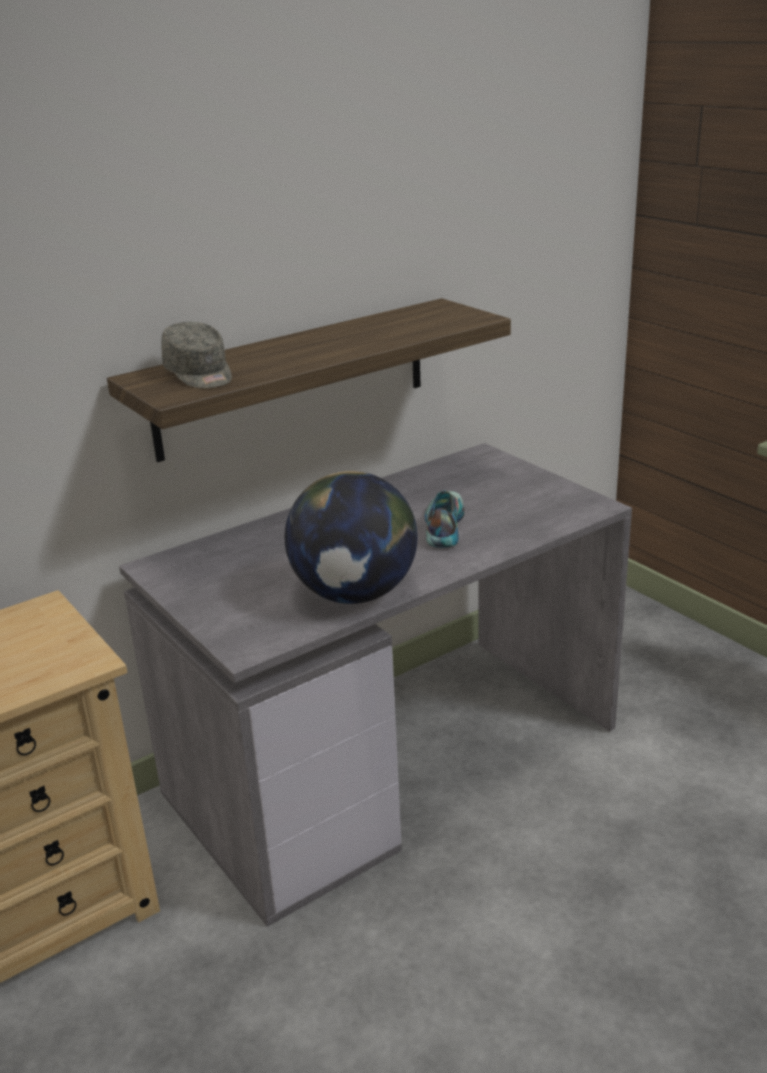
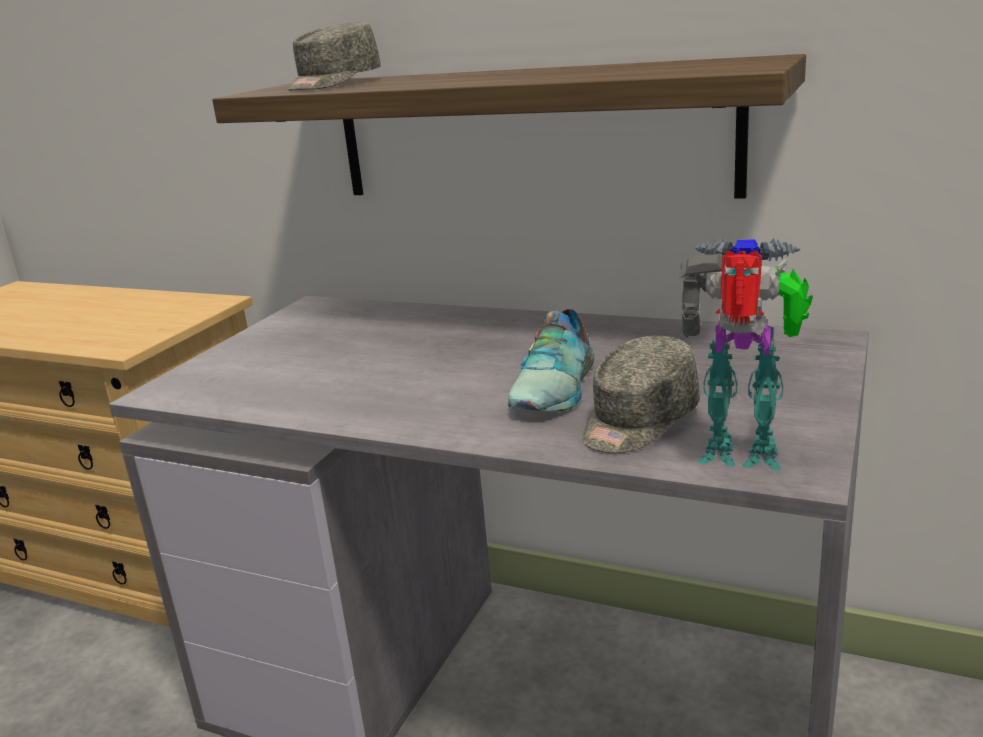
camera: 60 degrees right, 5 degrees down
globe [284,471,418,604] -> none
shoe [425,490,464,548] -> shoe turned 135 degrees clockwise [508,309,595,412]
none -> grey cap [582,336,700,453]
none -> toy robot [680,237,813,470]

